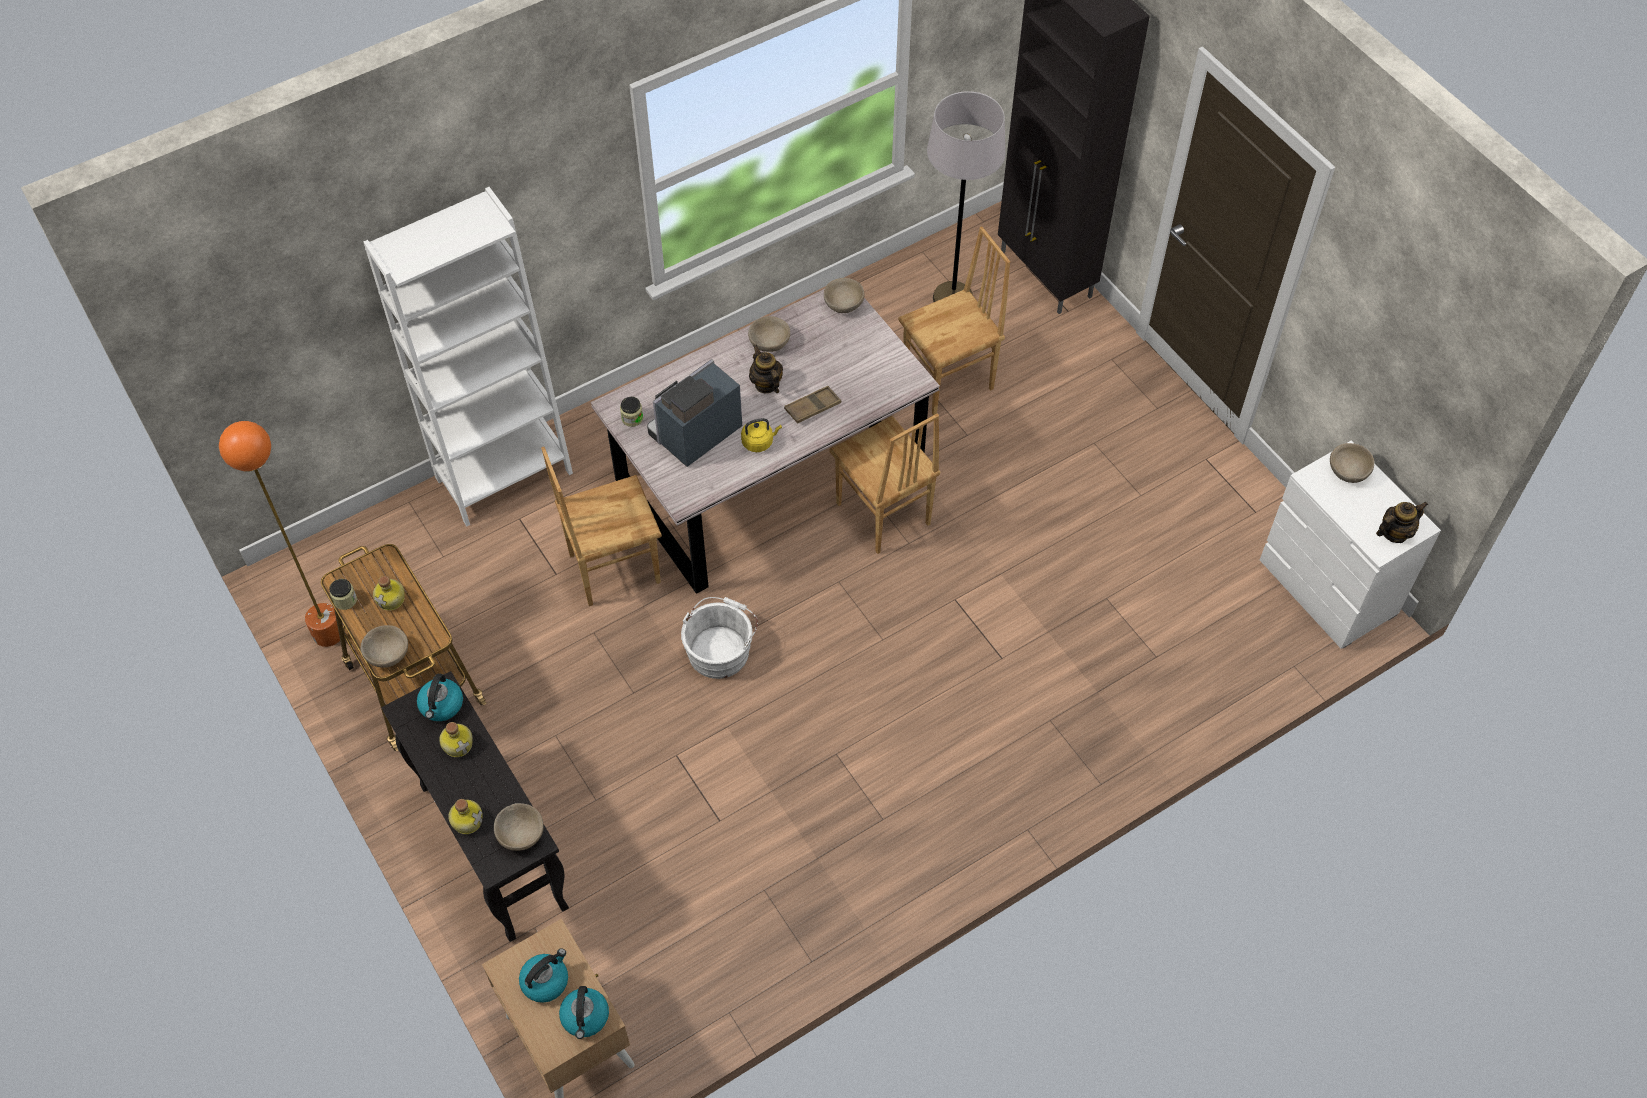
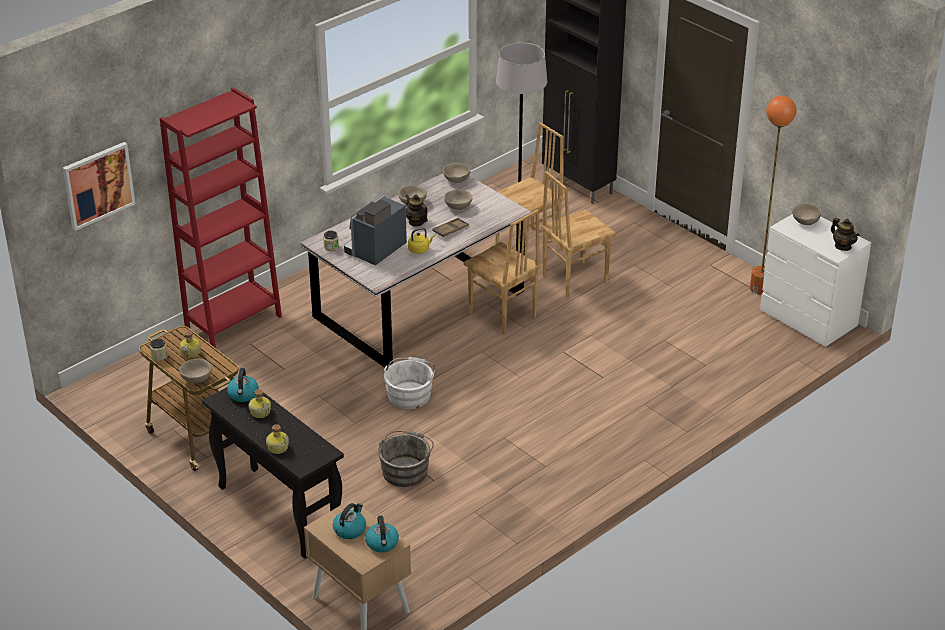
camera: 10 degrees left, 20 degrees down
orange floor lamp [219,421,343,647] -> orange floor lamp moved to [750,96,797,295]
white bookcase [363,187,573,526] -> red bookcase [160,87,282,348]
beige bowl [494,803,544,851] -> beige bowl moved to [444,189,472,210]
brown chair [541,447,662,606] -> brown chair moved to [541,171,616,298]
teapot [1376,501,1428,543] -> teapot turned 90 degrees clockwise [831,218,860,251]
none -> picture [63,142,135,231]
none -> grey bucket [378,430,434,487]

